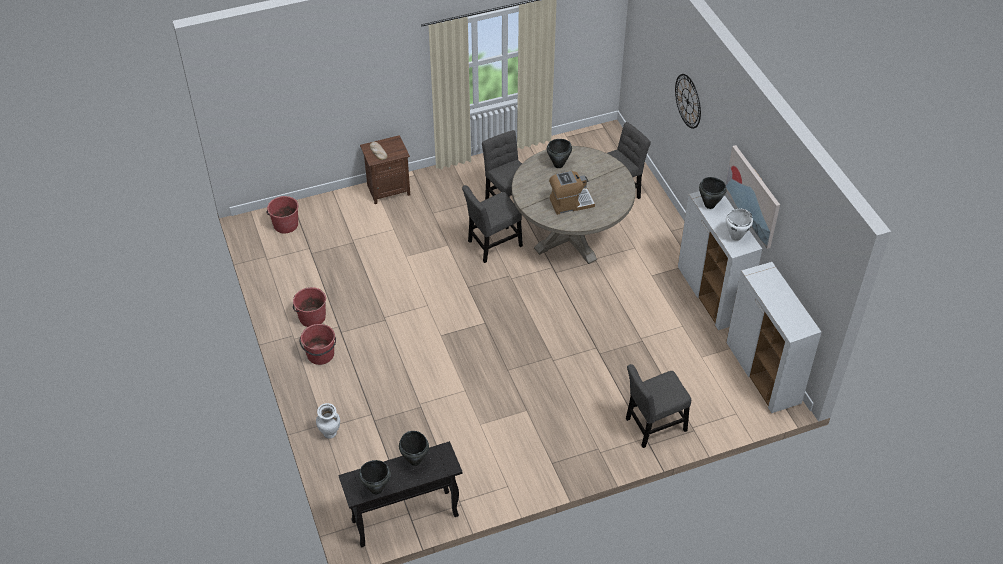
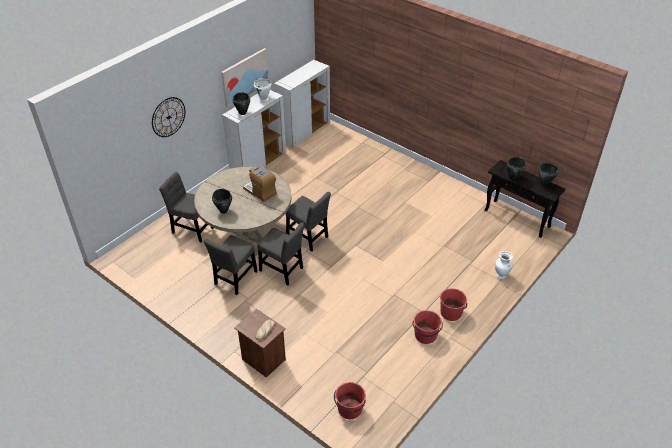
camera: 120 degrees left, 5 degrees down
grey chair [626,364,691,448] -> grey chair moved to [286,192,331,252]

